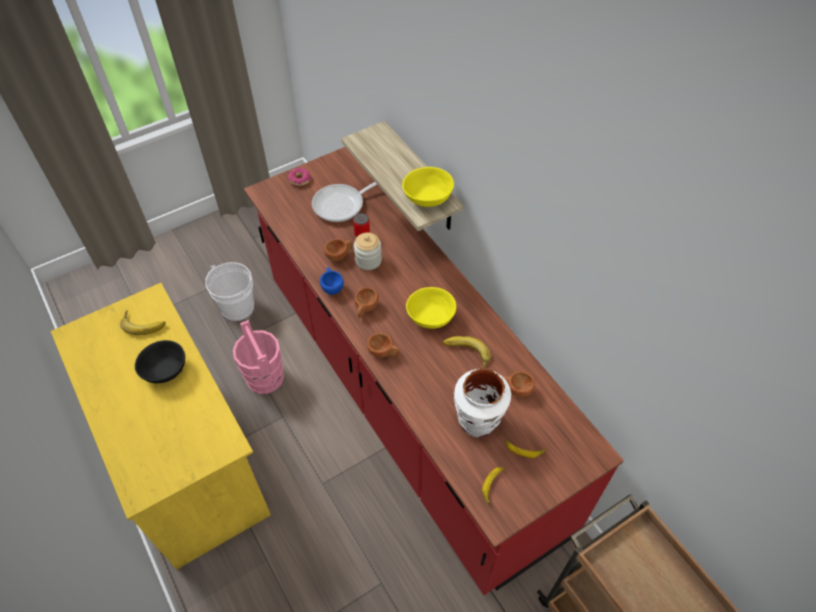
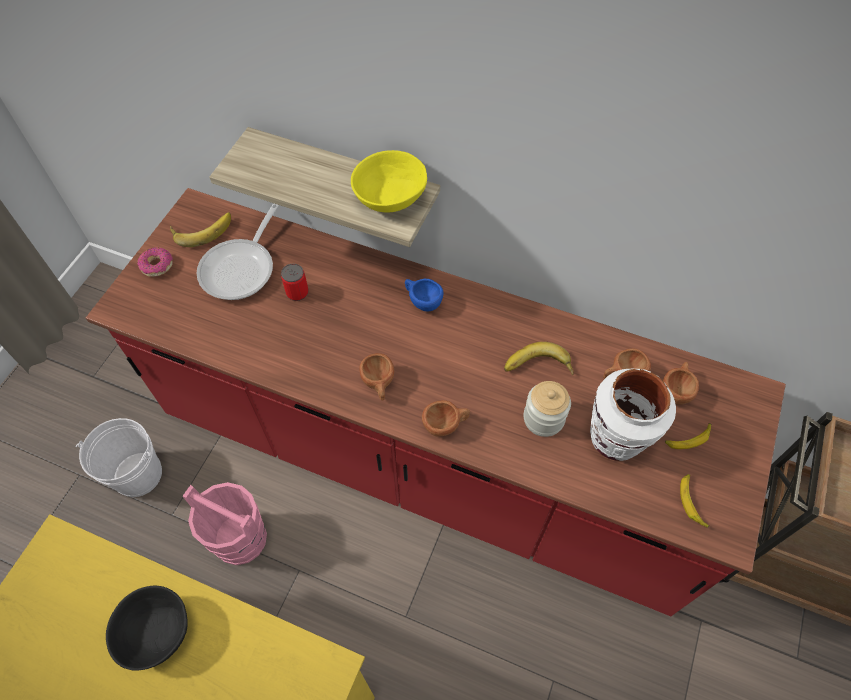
camera: 35 degrees left, 5 degrees up
banana [120,310,166,335] -> banana moved to [170,212,231,247]
blue cup [320,267,344,295] -> blue cup moved to [405,279,444,311]
brown cup [324,238,353,261] -> brown cup moved to [663,362,699,404]
jar [354,233,382,270] -> jar moved to [523,381,571,437]
yellow bowl [406,287,456,329] -> none

